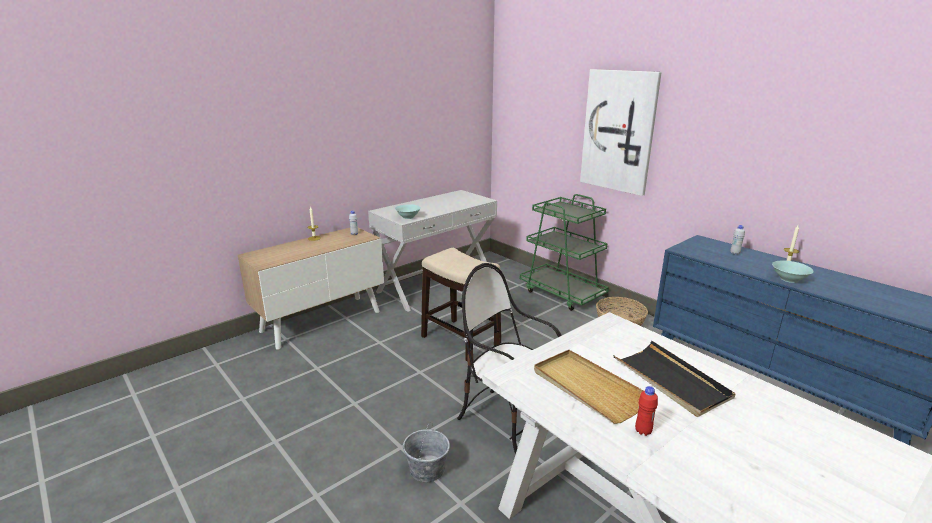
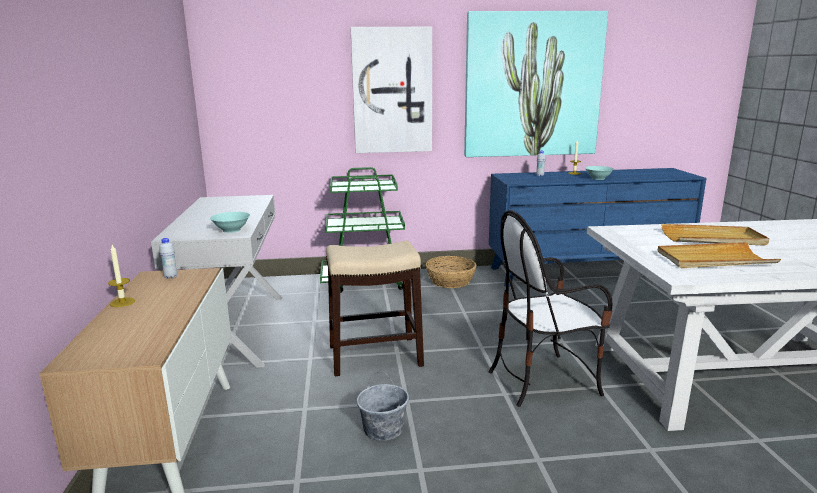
camera: 55 degrees left, 5 degrees down
grey bucket [403,422,450,482] -> grey bucket moved to [357,372,409,441]
black tray [613,341,736,417] -> beige tray [662,224,769,246]
red bottle [635,386,658,436] -> none
none -> picture [464,11,608,157]

